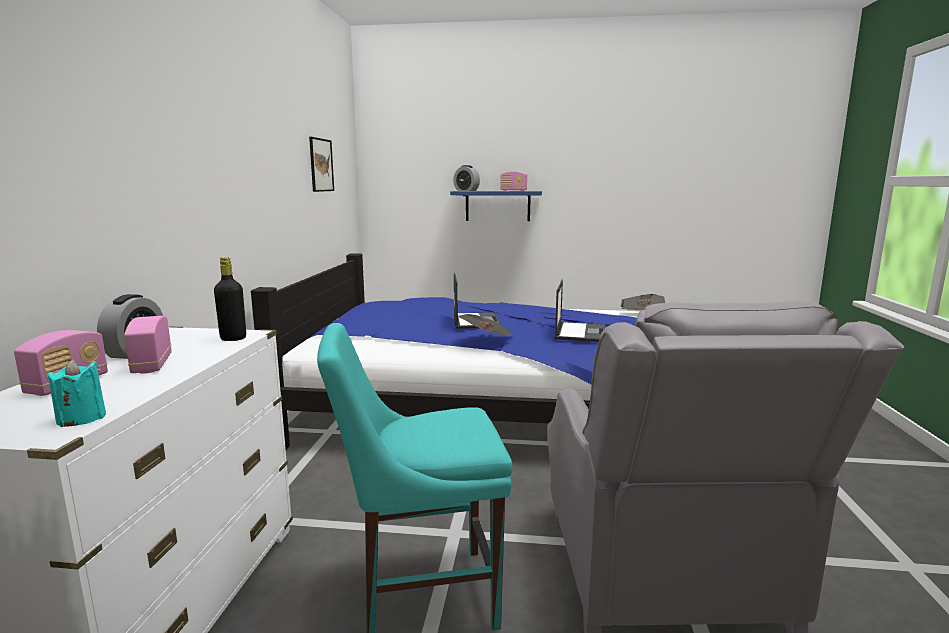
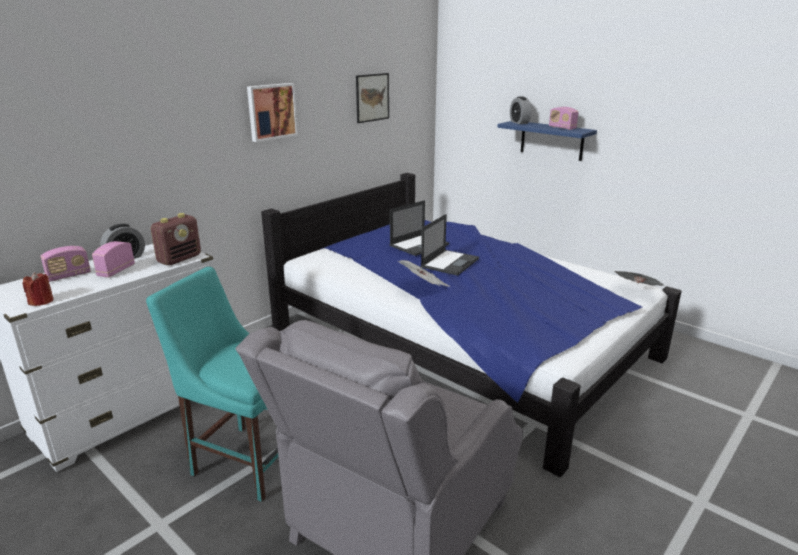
camera: 35 degrees right, 10 degrees up
turquoise candle [48,359,106,427] -> red candle [23,272,54,306]
black bottle [214,257,246,341] -> radio [151,213,201,265]
laptop [554,279,605,342] -> laptop moved to [390,200,449,256]
none -> picture [247,83,298,142]

